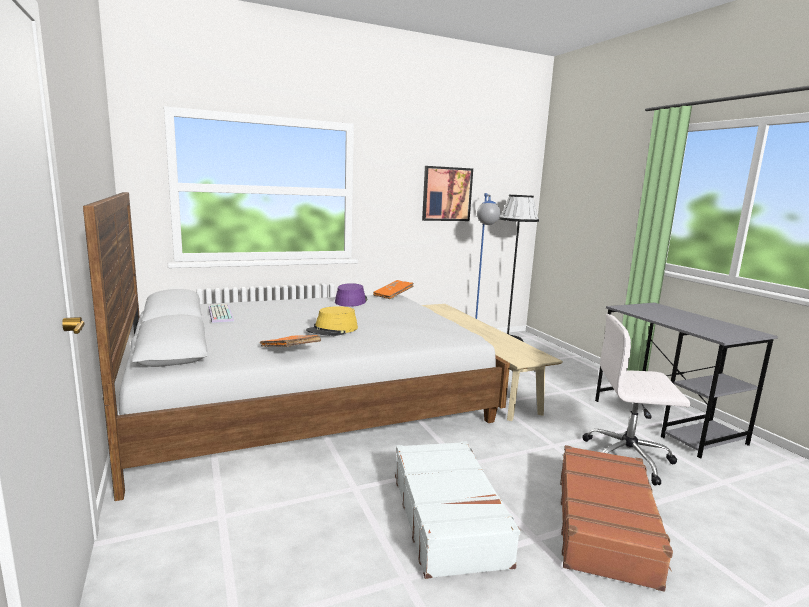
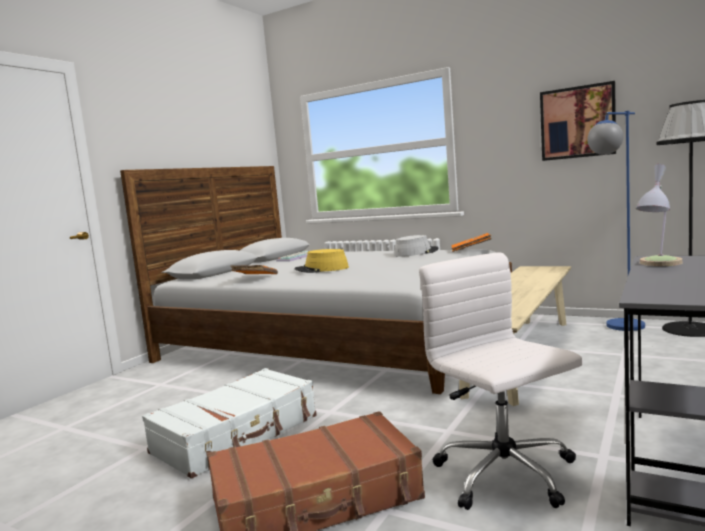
camera: 55 degrees right, 5 degrees down
purple hat [335,283,367,307] -> grey hat [394,235,439,257]
none -> table lamp [636,164,683,266]

